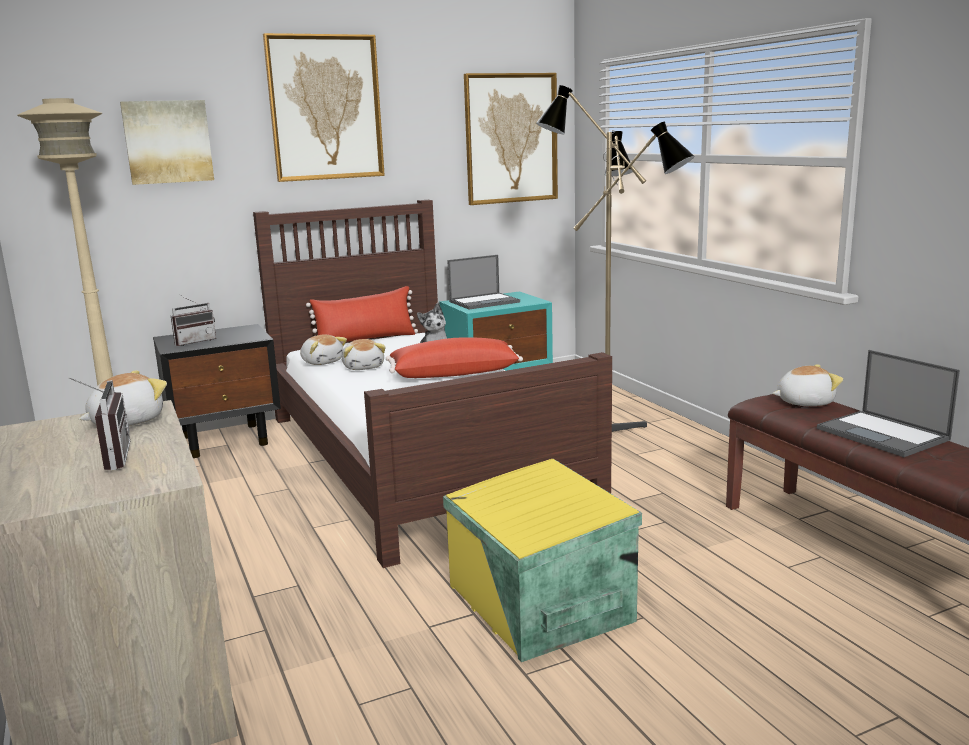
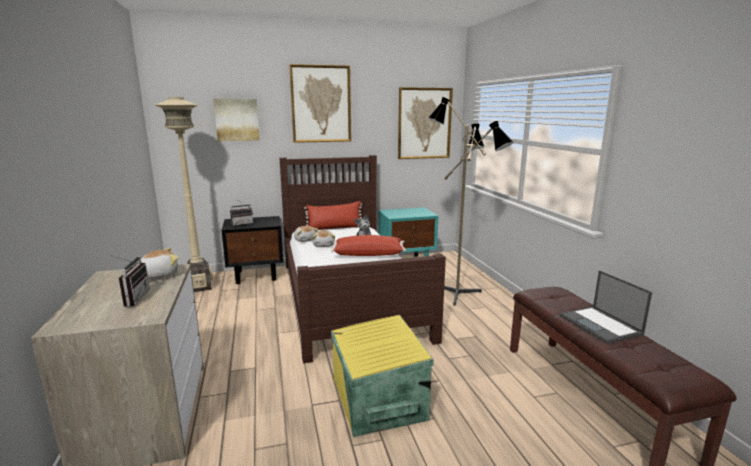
camera: 10 degrees right, 0 degrees up
laptop [447,255,520,309] -> none
plush toy [772,364,843,406] -> none

